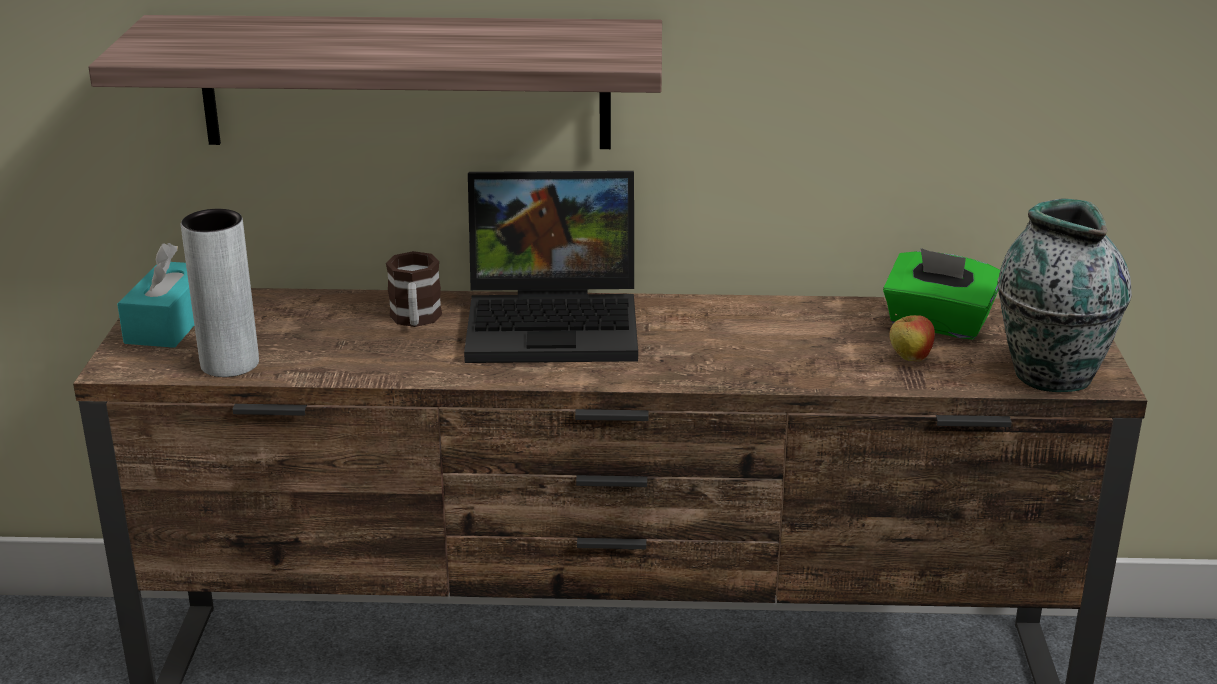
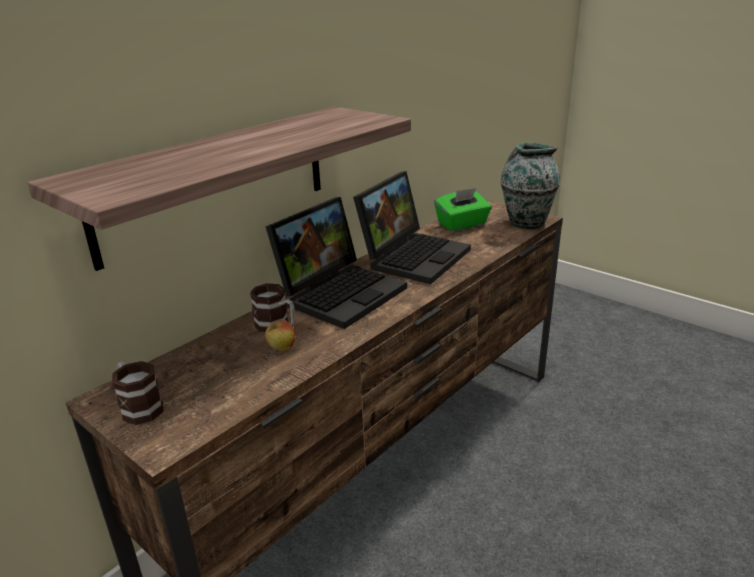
camera: 50 degrees left, 0 degrees up
turquoise tissue box [117,243,194,348] -> mug [112,361,164,425]
grey vase [181,209,259,377] -> none
apple [889,314,935,361] -> apple moved to [265,320,295,351]
none -> laptop [353,171,471,284]

